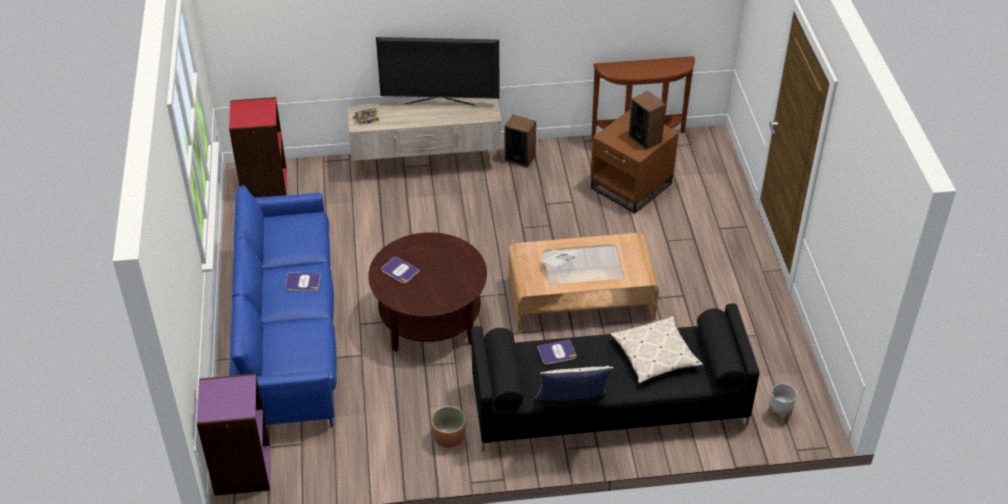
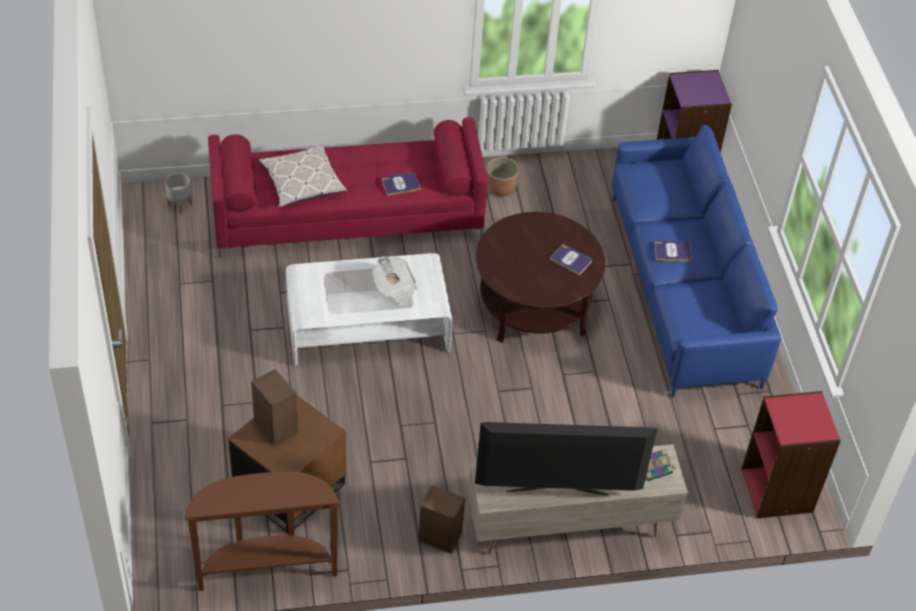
camera: 175 degrees right, 5 degrees up
black sofa [471,303,760,452] -> red sofa [208,117,488,258]
brown coffee table [509,233,659,332] -> white coffee table [286,253,453,366]
pillow [535,366,614,401] -> none

